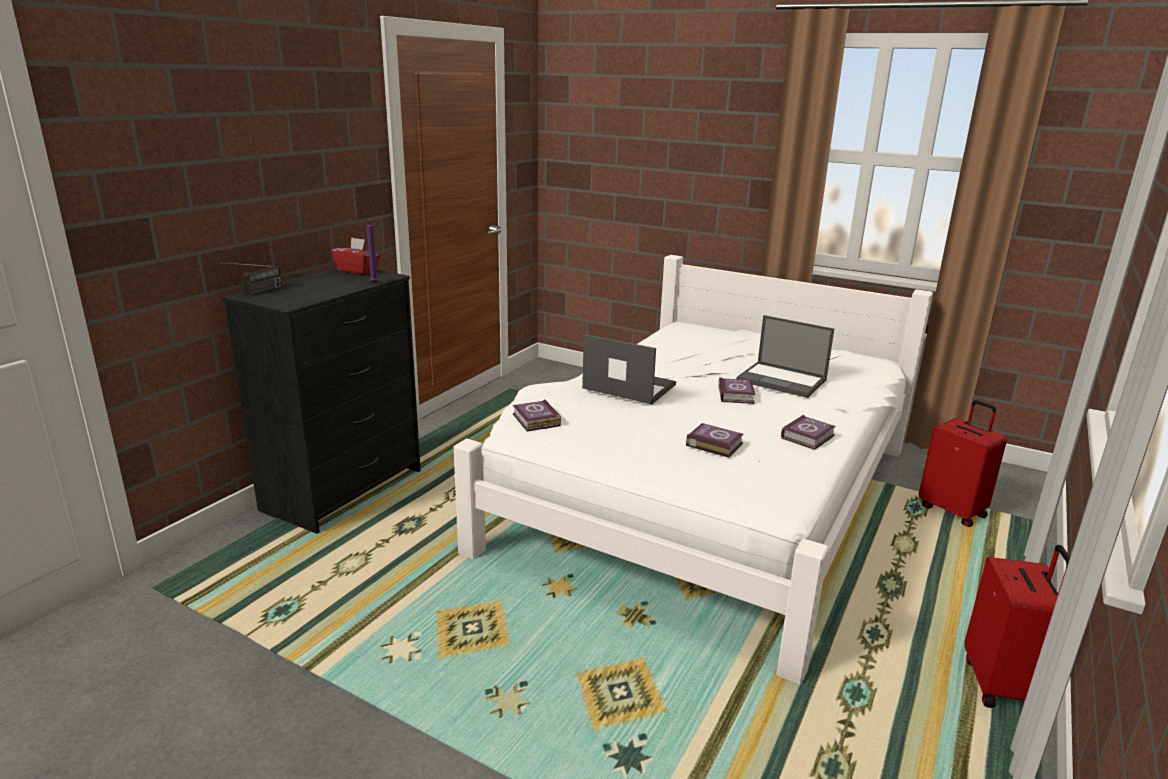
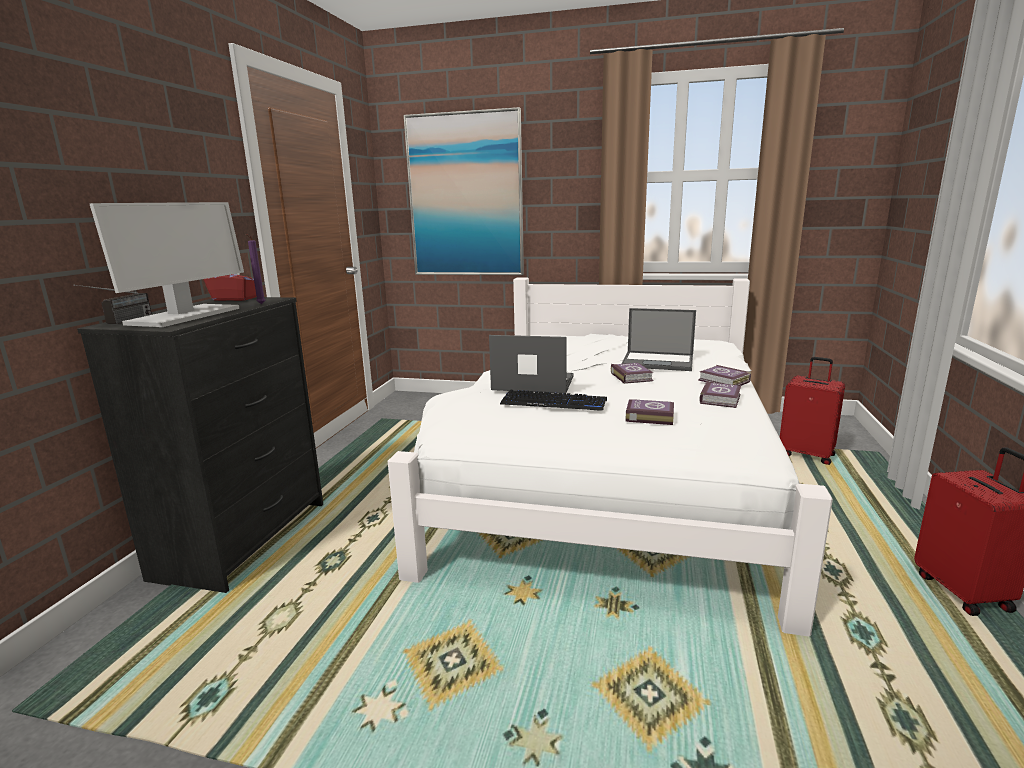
camera: 15 degrees left, 5 degrees down
book [513,400,561,431] -> book moved to [698,365,751,386]
none -> monitor [90,202,244,327]
none -> picture [403,107,524,275]
none -> keyboard [500,390,607,411]

